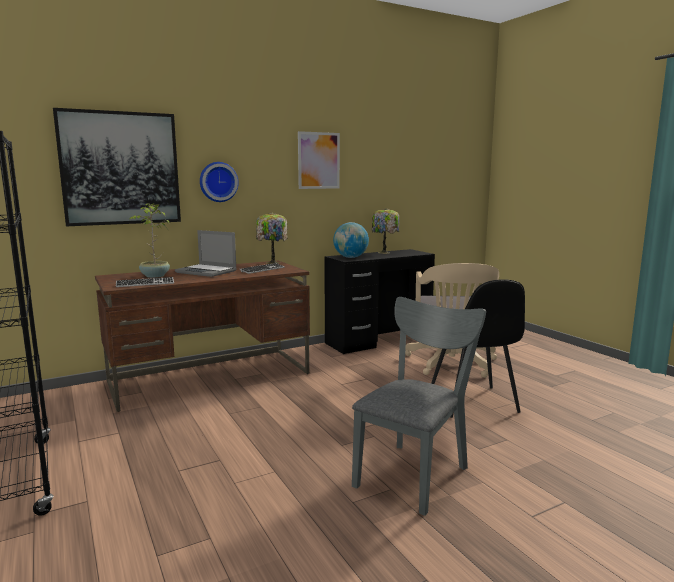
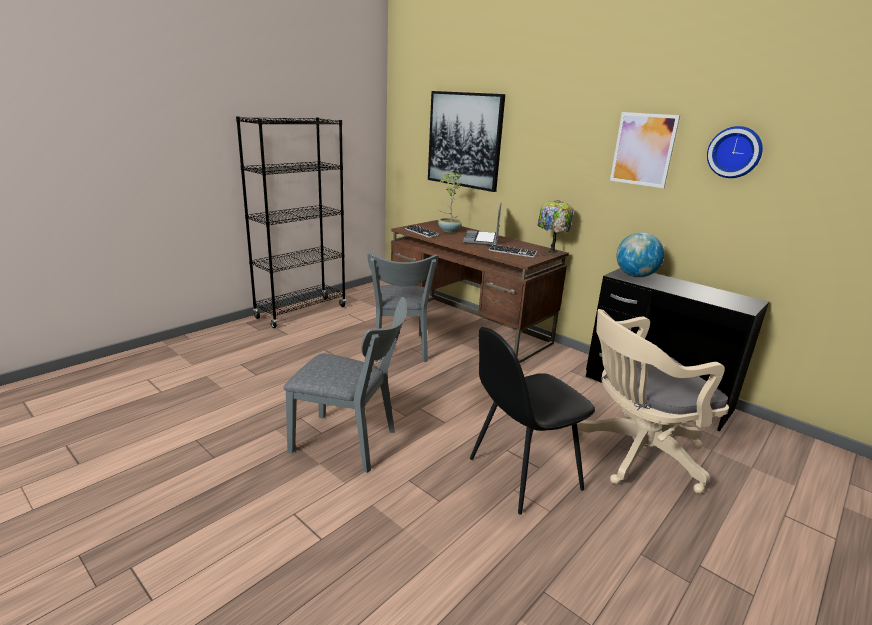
camera: 70 degrees right, 10 degrees up
wall clock [200,162,239,202] -> wall clock moved to [707,126,763,178]
table lamp [372,208,399,254] -> none
none -> grey chair [368,253,439,362]

